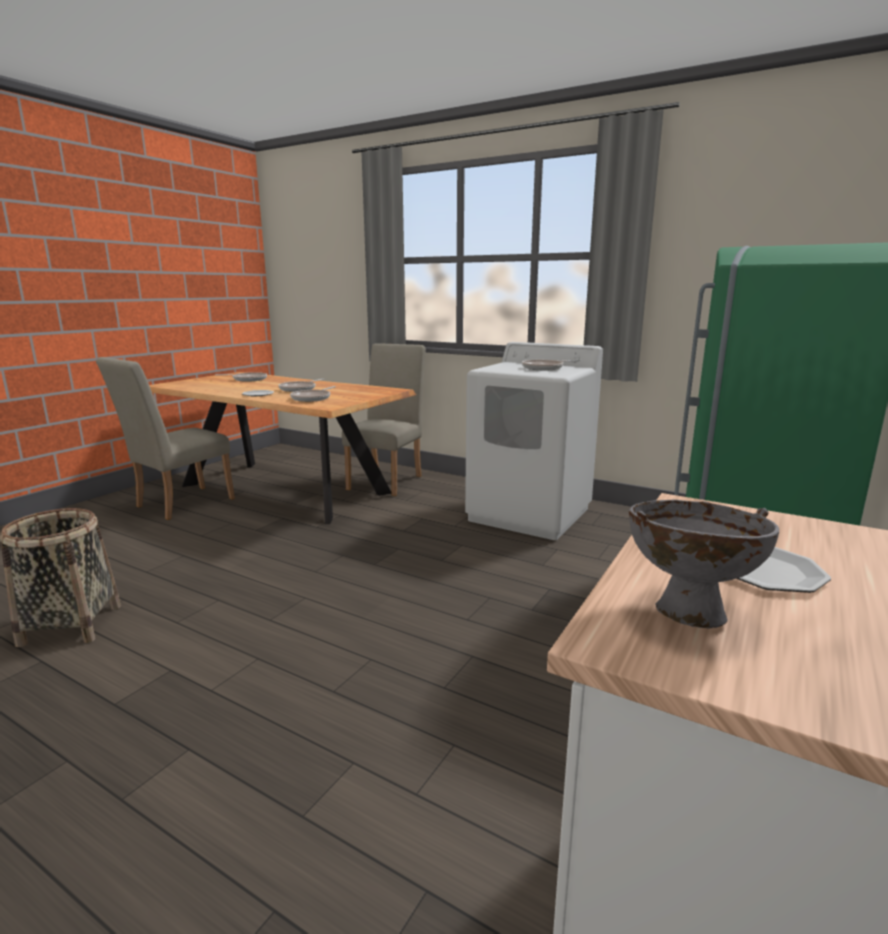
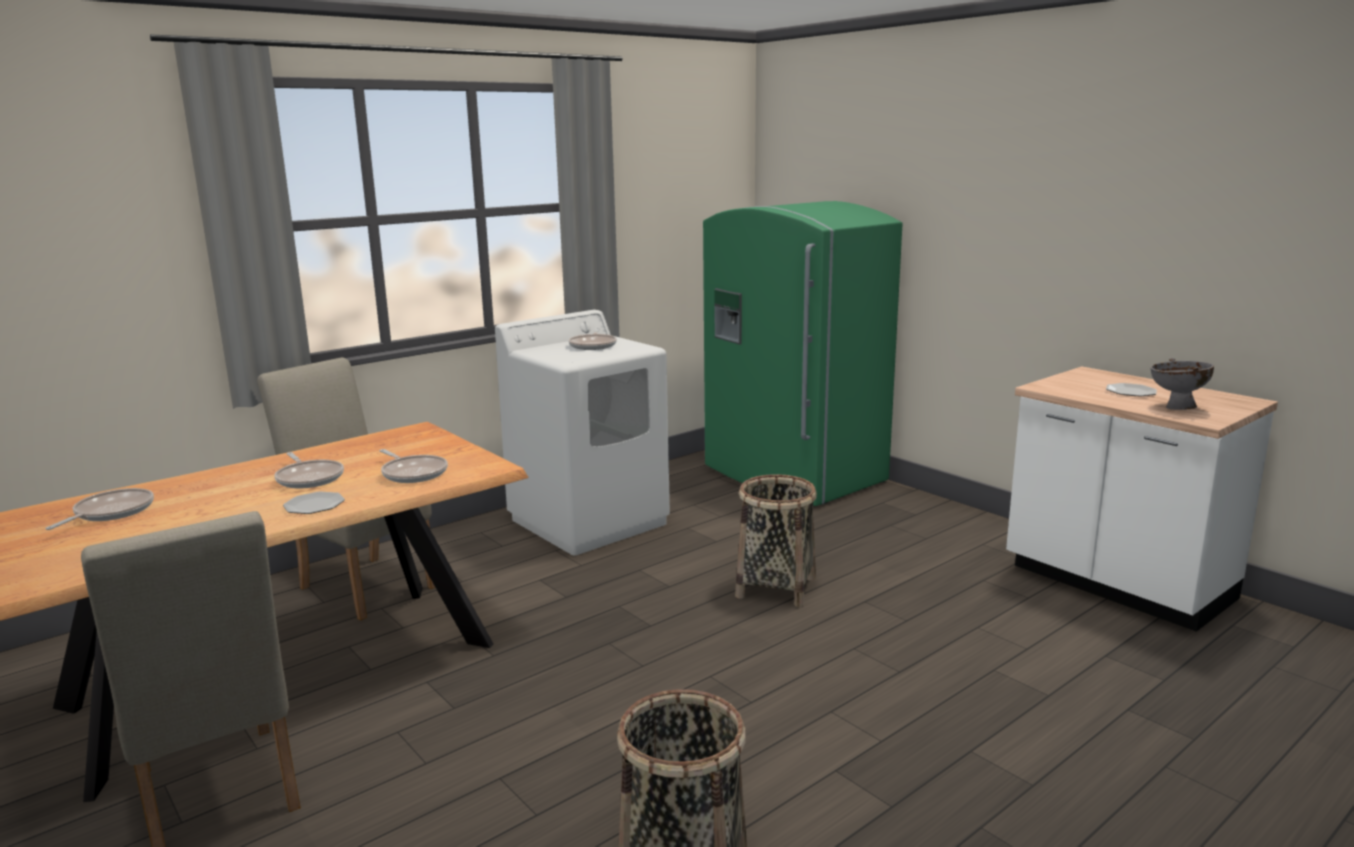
camera: 70 degrees left, 0 degrees up
none -> basket [735,474,817,607]

